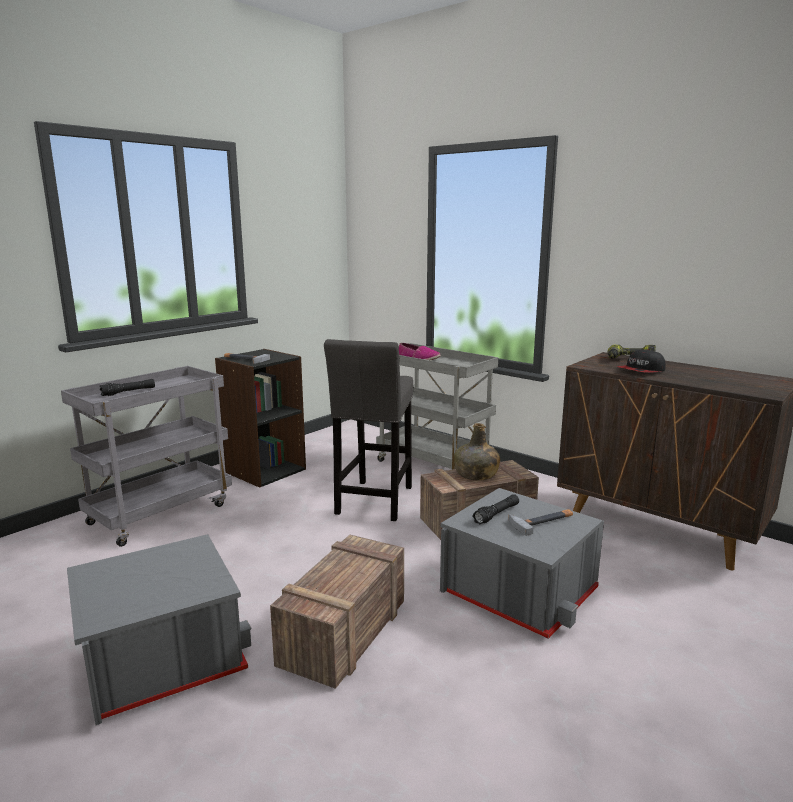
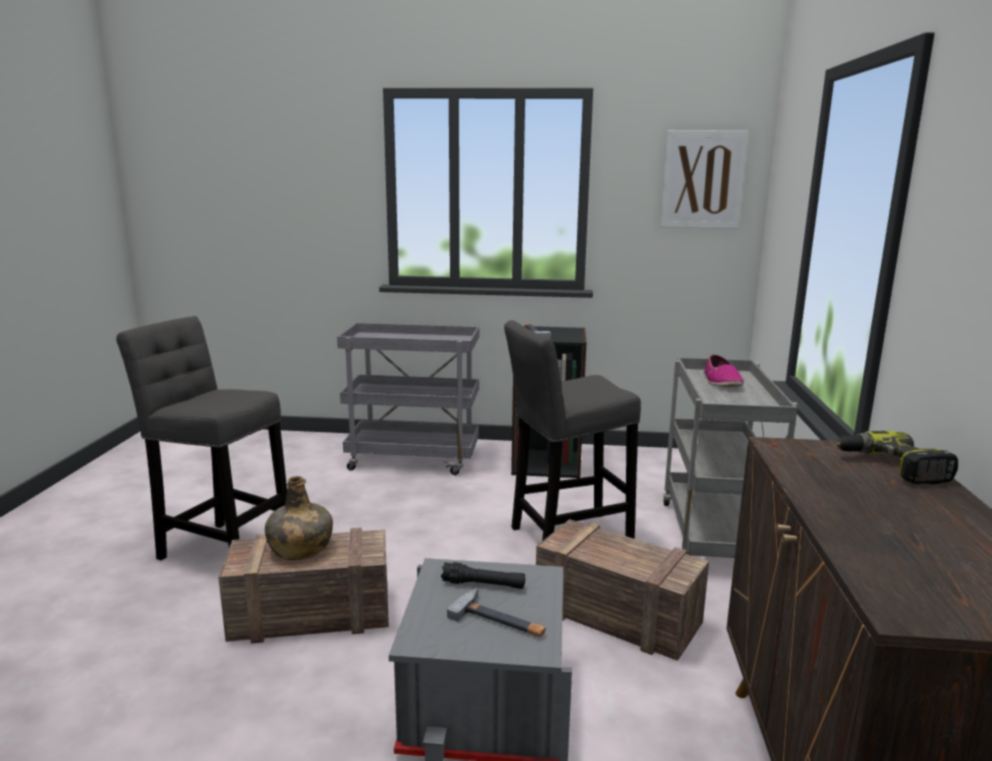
camera: 55 degrees right, 0 degrees up
grey storage box [67,534,252,725] -> grey stool [116,316,287,560]
black flashlight [100,379,155,396] -> none
green bottle [454,423,500,481] -> green bottle moved to [265,476,333,560]
cap [617,349,666,373] -> none
none -> picture [660,130,748,229]

